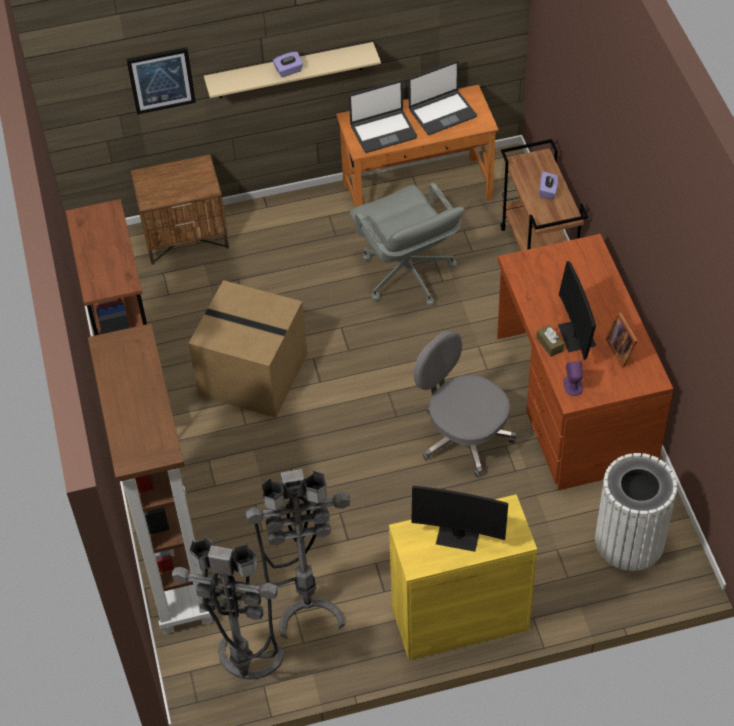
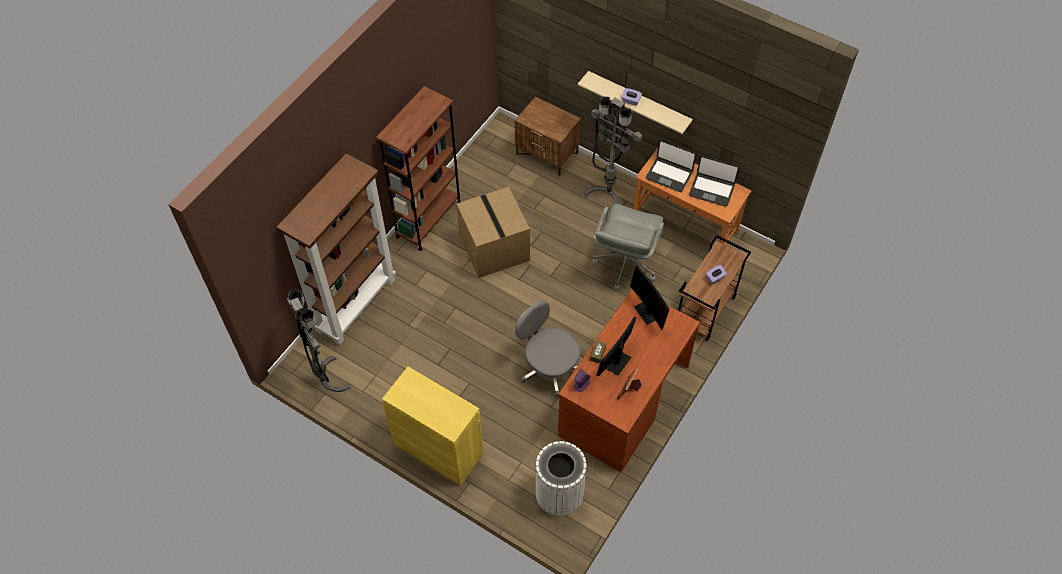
camera: 45 degrees right, 5 degrees up
picture [126,47,196,115] -> none
grey floor lamp [246,469,350,639] -> grey floor lamp moved to [584,96,642,211]
monitor [411,486,508,552] -> monitor moved to [630,266,669,330]
grey office chair [413,331,517,478] -> grey office chair turned 45 degrees counterclockwise [515,301,580,398]

